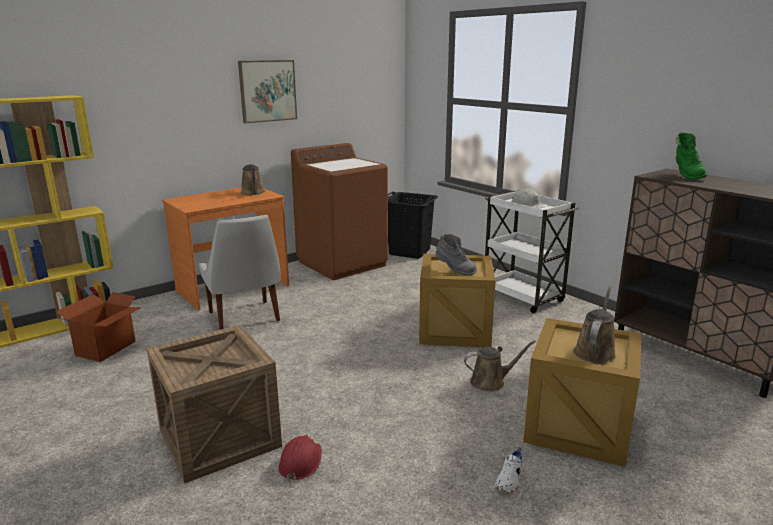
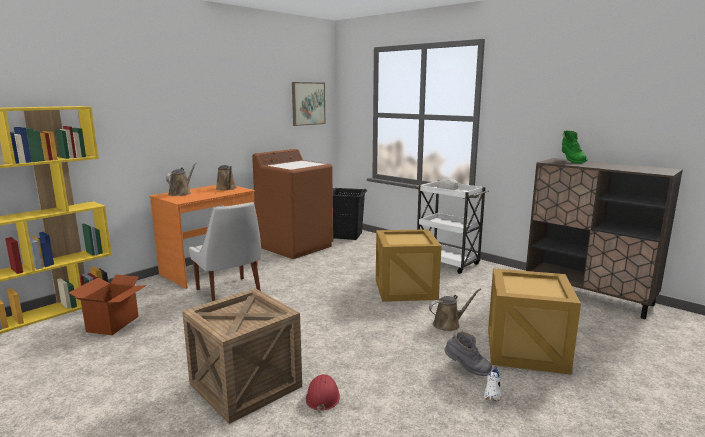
camera: 10 degrees left, 5 degrees down
picture [238,60,297,123] -> picture moved to [292,82,325,126]
grey boot [435,234,477,276] -> grey boot moved to [445,332,493,376]
brown watering can [573,286,616,363] -> brown watering can moved to [166,162,197,196]

